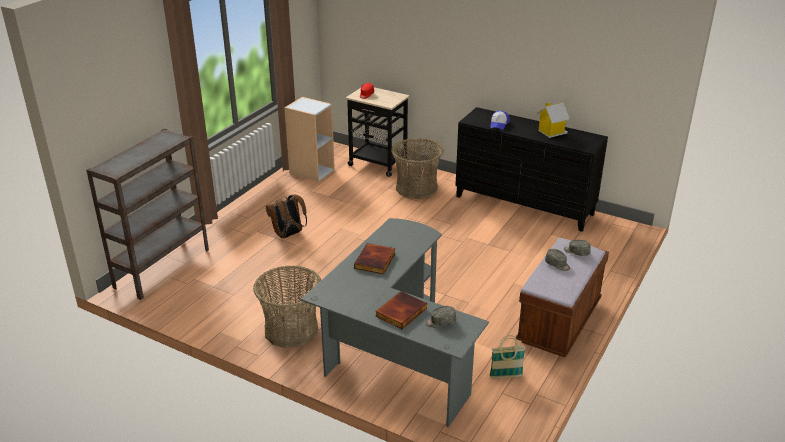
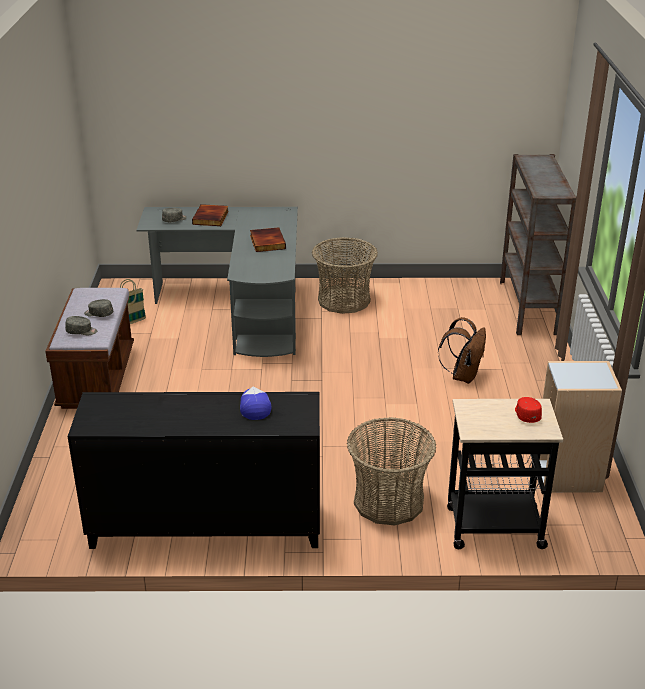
camera: 150 degrees right, 0 degrees up
toy house [537,102,570,138] -> none

